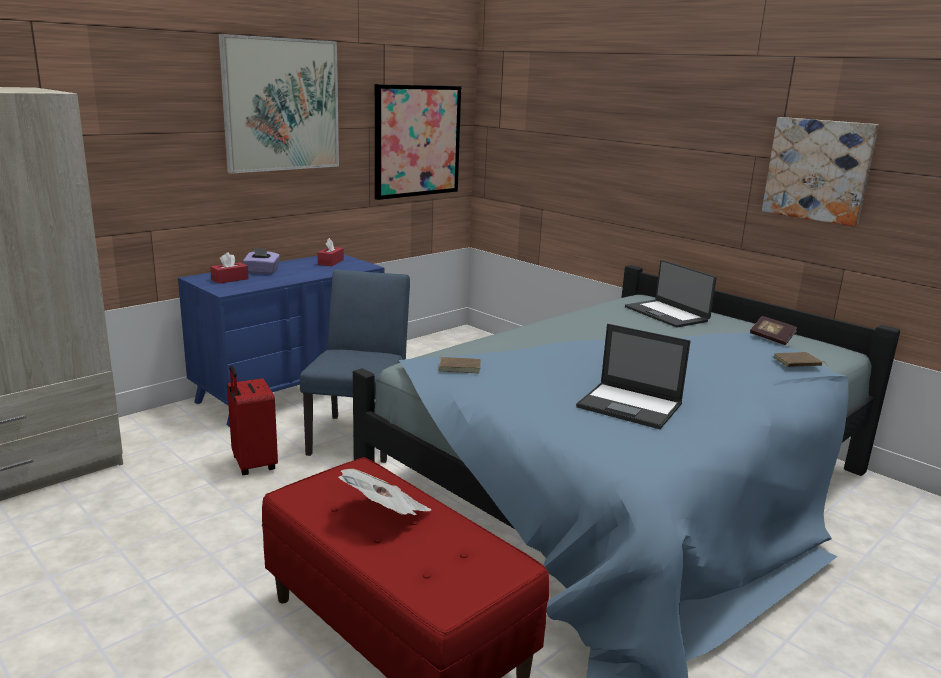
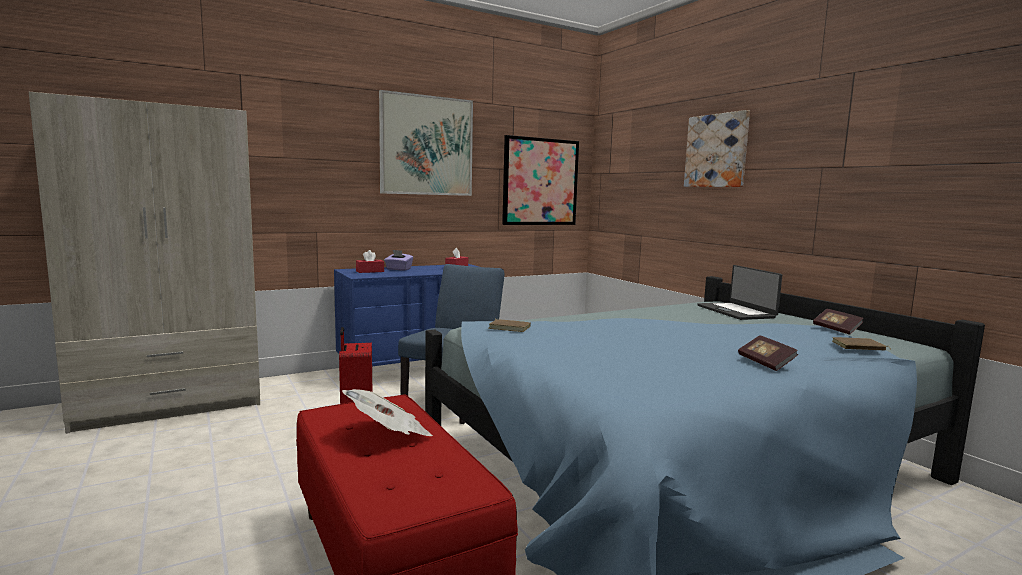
camera: 15 degrees right, 10 degrees down
laptop [576,324,691,429] -> none
picture [762,117,879,226] -> picture moved to [684,110,750,187]
none -> book [738,335,798,371]

